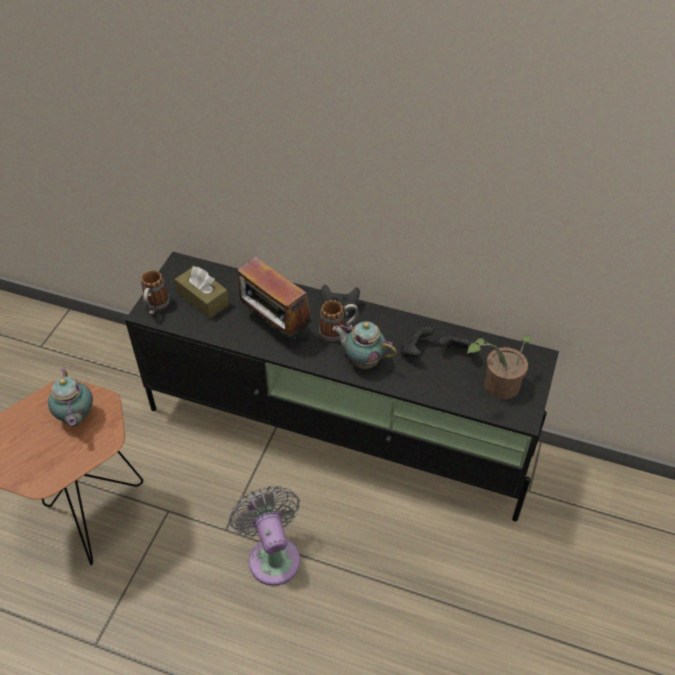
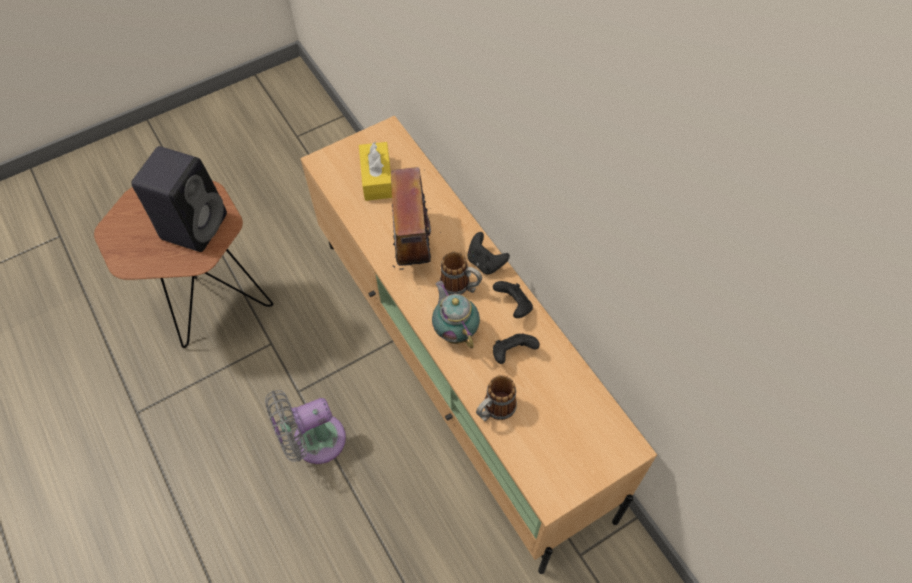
camera: 40 degrees right, 10 degrees up
teapot [48,368,93,426] -> black speaker [131,146,227,252]
black tv stand [125,252,559,522] -> beige tv stand [300,116,657,574]
mug [141,270,170,315] -> mug moved to [476,375,517,421]
brown tissue box [175,266,229,319] -> yellow tissue box [359,142,392,201]
grey fan [229,486,300,586] -> grey fan turned 135 degrees counterclockwise [265,390,346,464]
black game controller [438,333,479,355] -> black game controller moved to [493,281,533,318]
potted plant [467,335,531,399] -> none

